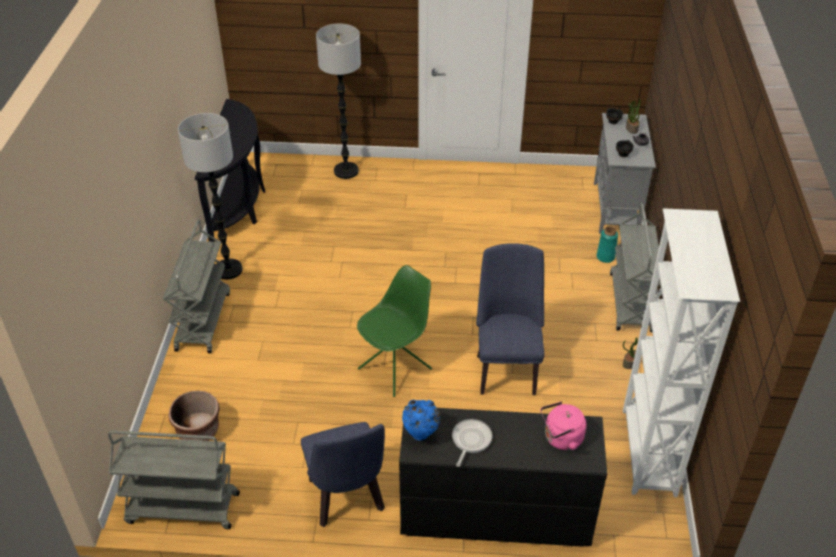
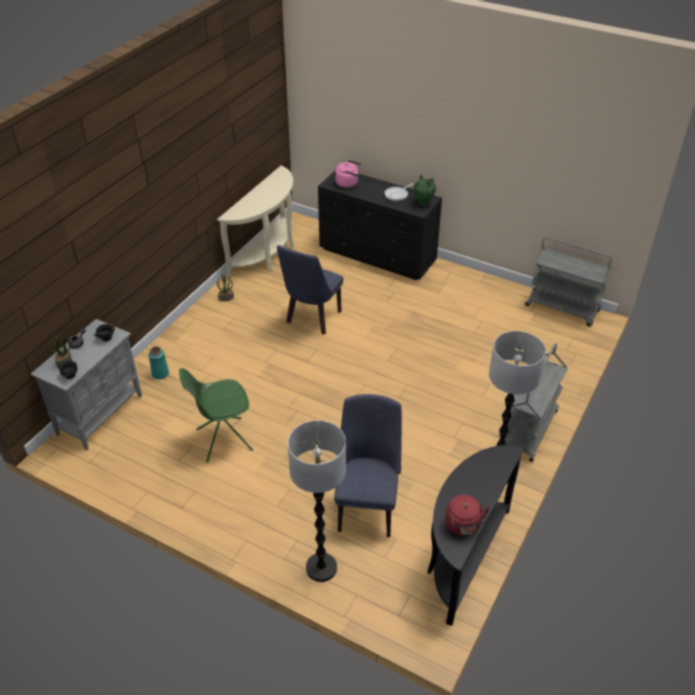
camera: 155 degrees left, 0 degrees up
brown planter [169,391,220,441] -> none
blue chair [301,422,385,527] -> blue chair moved to [334,394,402,537]
green chair [357,265,432,397] -> green chair moved to [179,368,253,463]
blue vase [402,400,440,441] -> green vase [414,175,436,206]
grey cart [610,203,661,332] -> none
white bookcase [623,208,740,497] -> beige console table [217,166,294,279]
none -> red kettle [445,495,490,536]

